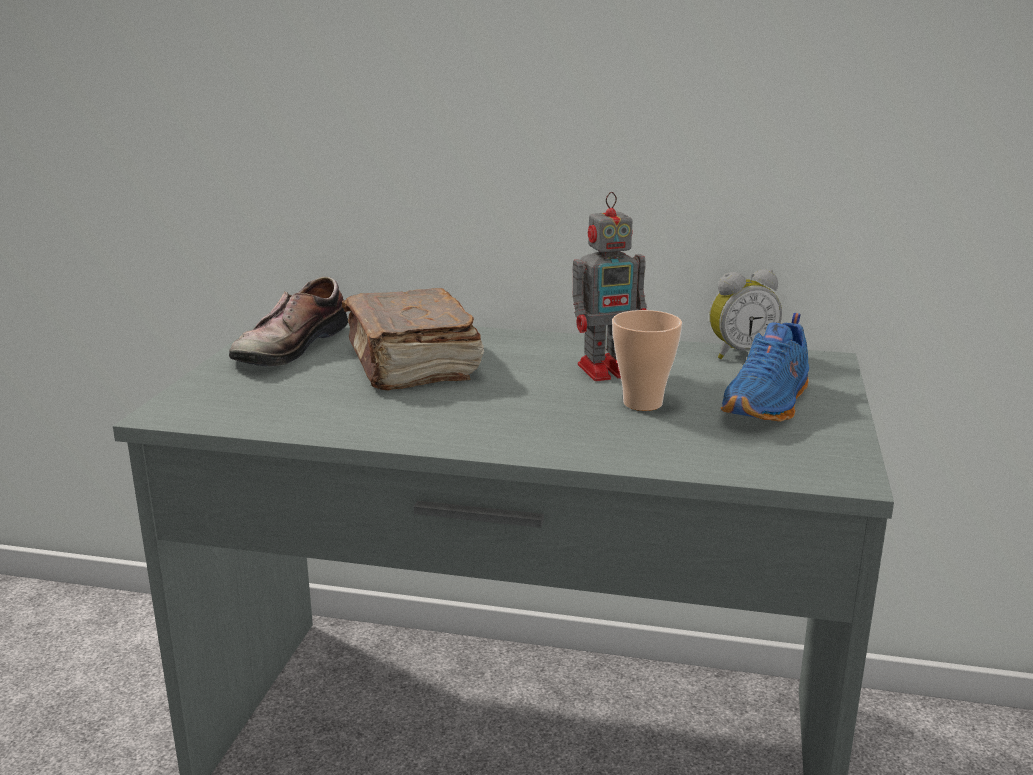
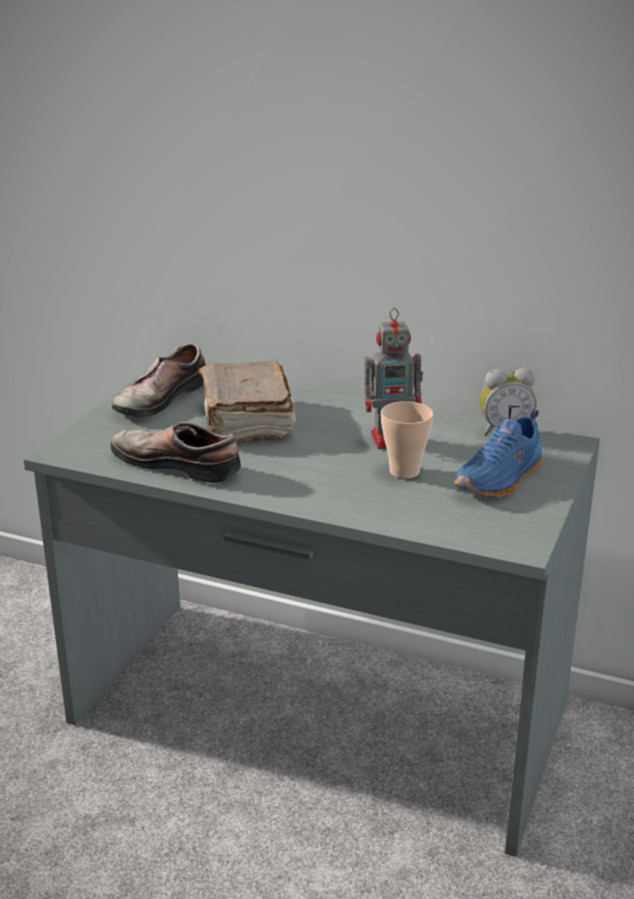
camera: 10 degrees right, 5 degrees up
none -> shoe [111,422,241,483]

